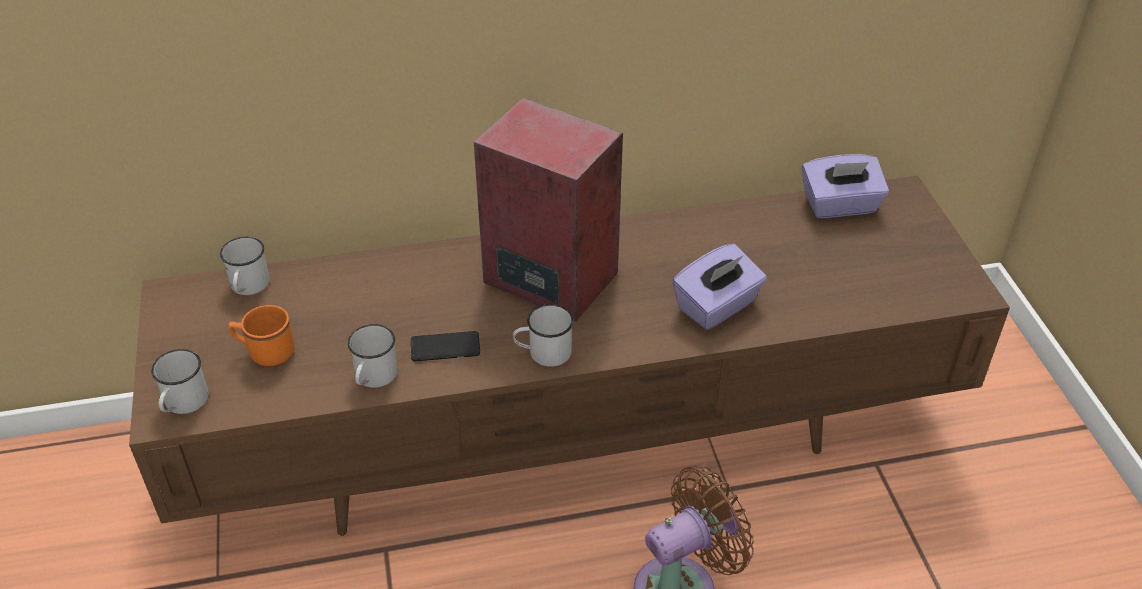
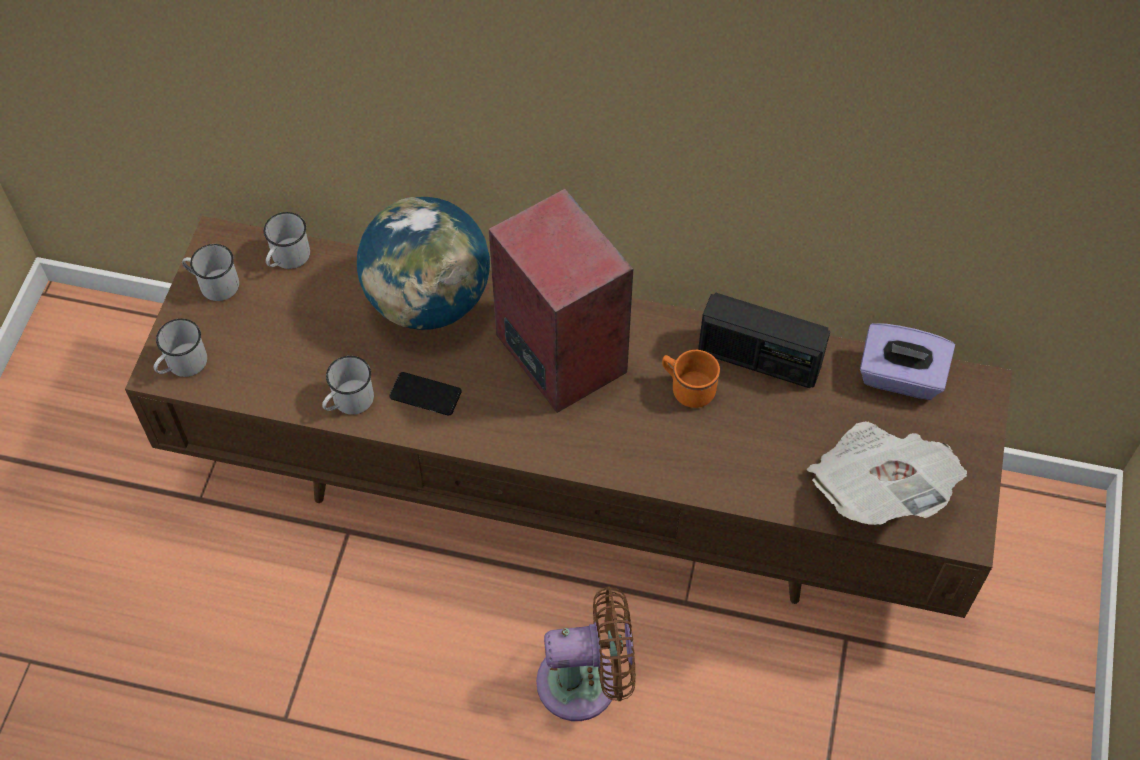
camera: 25 degrees right, 15 degrees up
orange mug [228,305,295,366] -> orange mug moved to [662,350,720,408]
white mug [513,304,574,367] -> white mug moved to [182,244,239,301]
purple tissue box [672,244,767,330] -> none
none -> globe [357,197,490,330]
none -> radio [698,293,830,388]
none -> newspaper [807,421,967,525]

